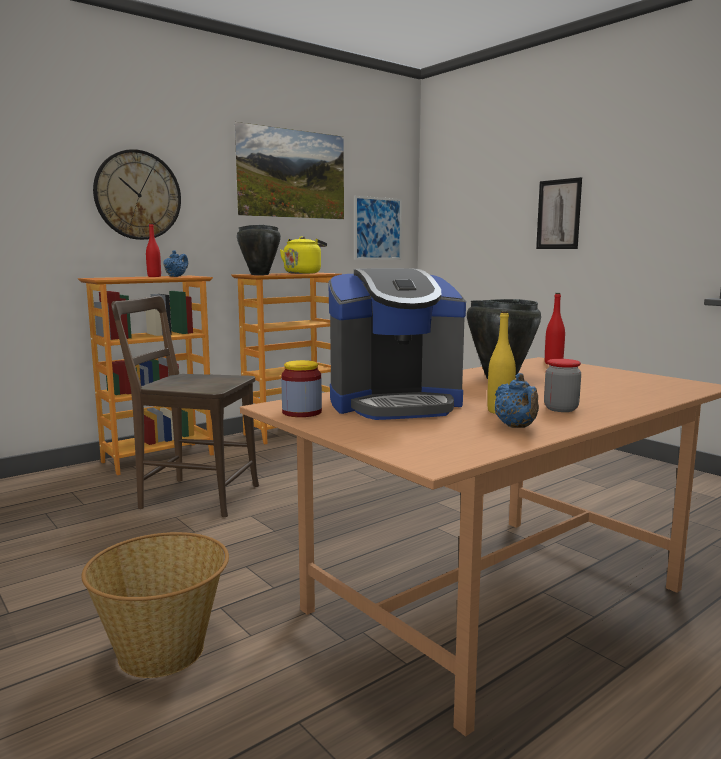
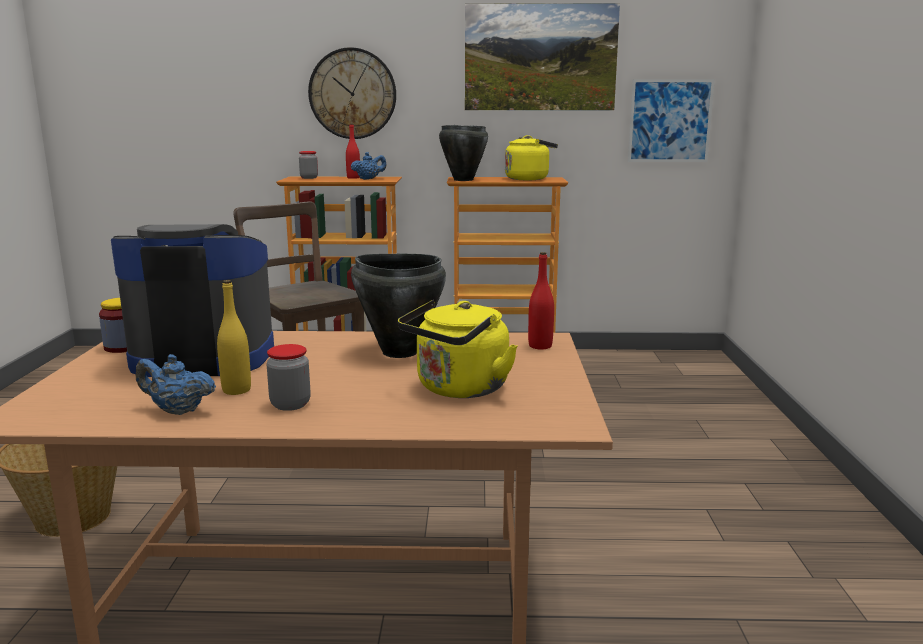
camera: 40 degrees right, 5 degrees up
coffee machine [328,268,466,420] -> coffee machine turned 150 degrees clockwise [111,224,274,377]
blue teapot [495,373,539,428] -> blue teapot turned 75 degrees clockwise [136,354,216,415]
picture [536,177,582,249] -> none
none -> jar [299,151,318,179]
none -> yellow kettle [398,300,518,398]

